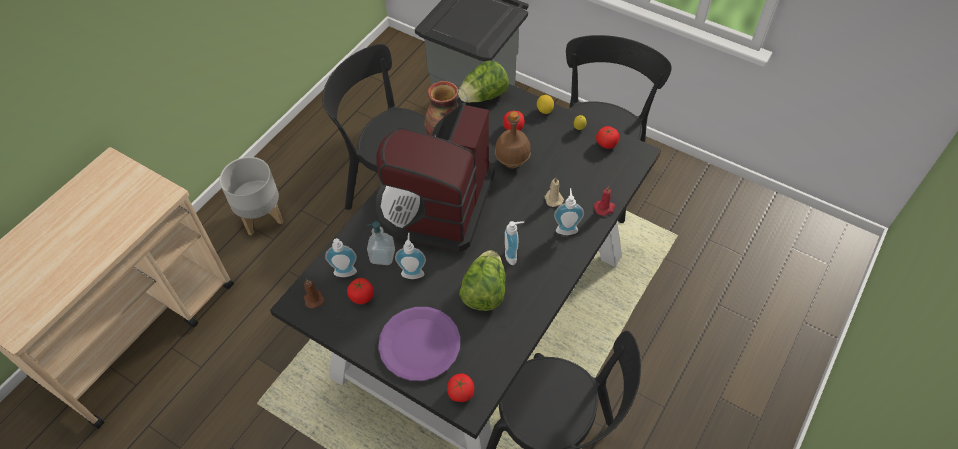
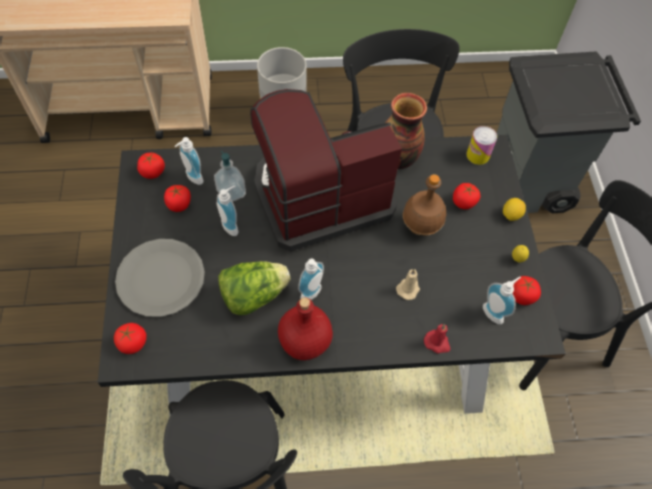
camera: 50 degrees right, 5 degrees up
brown candle [304,279,325,309] -> tomato [137,153,165,179]
purple plate [378,307,460,381] -> grey plate [115,239,205,317]
lettuce [458,60,509,103] -> can [467,126,497,165]
soap dispenser [554,188,584,235] -> soap dispenser moved to [483,277,521,324]
none -> red bottle [278,297,333,360]

